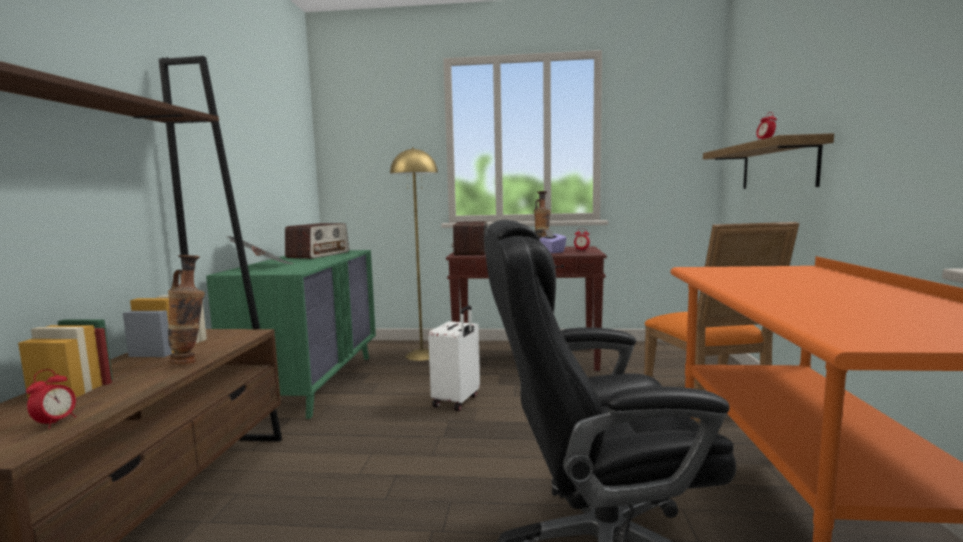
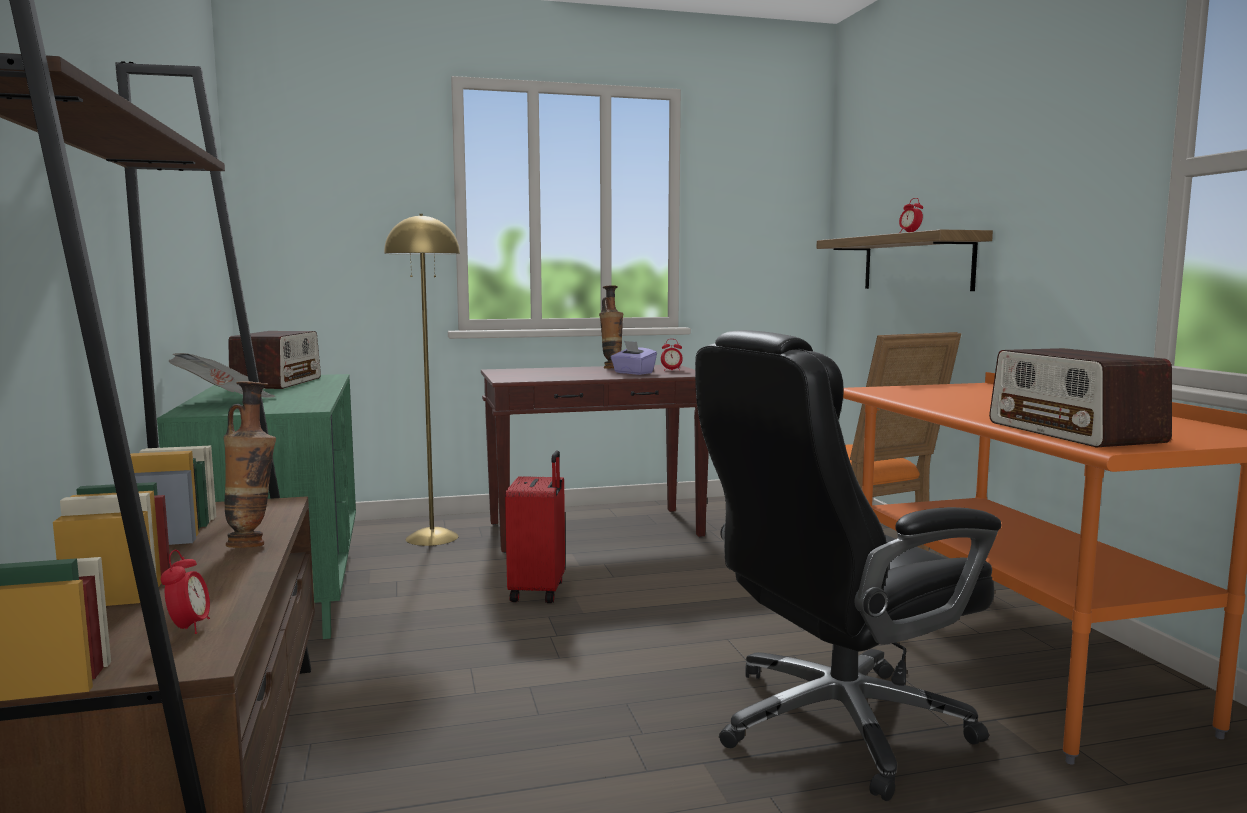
camera: 20 degrees left, 0 degrees up
white suitcase [428,305,480,411] -> red suitcase [505,451,565,603]
radio [452,221,487,255] -> radio moved to [989,348,1172,448]

